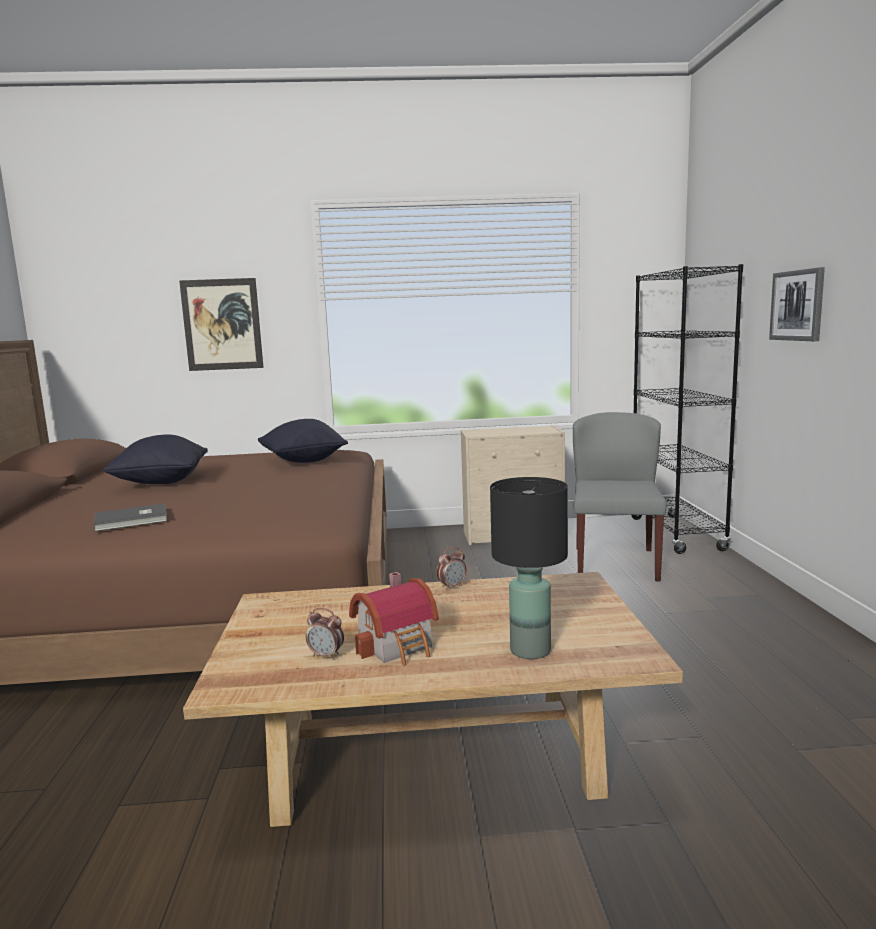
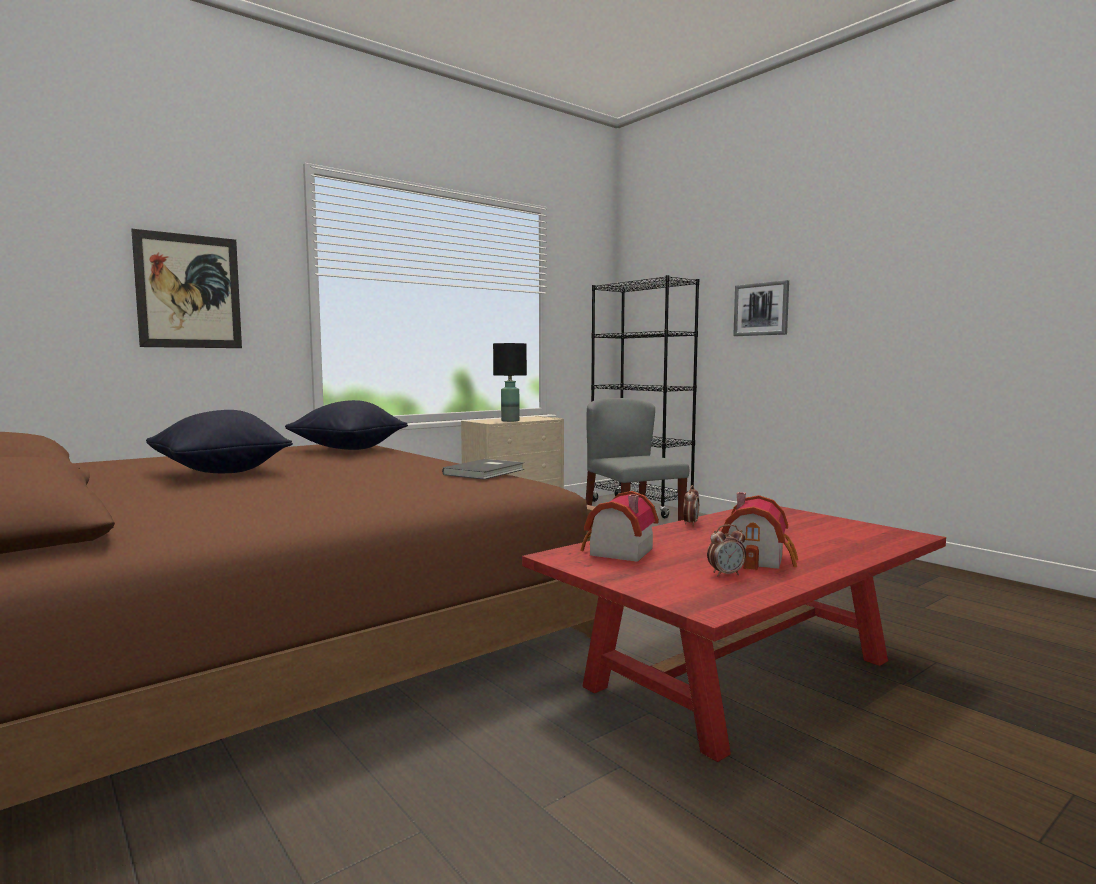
camera: 35 degrees left, 5 degrees down
grey book [93,504,168,532] -> grey book moved to [442,459,524,480]
beige coffee table [183,572,683,827] -> red coffee table [522,506,946,762]
black table lamp [490,477,568,659] -> black table lamp moved to [493,343,527,422]
none -> toy house [580,491,659,562]

